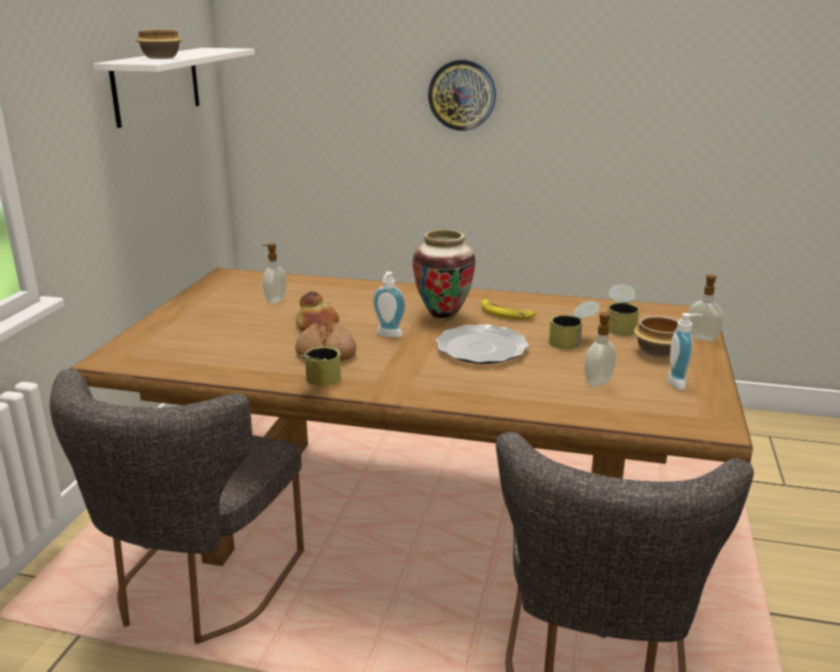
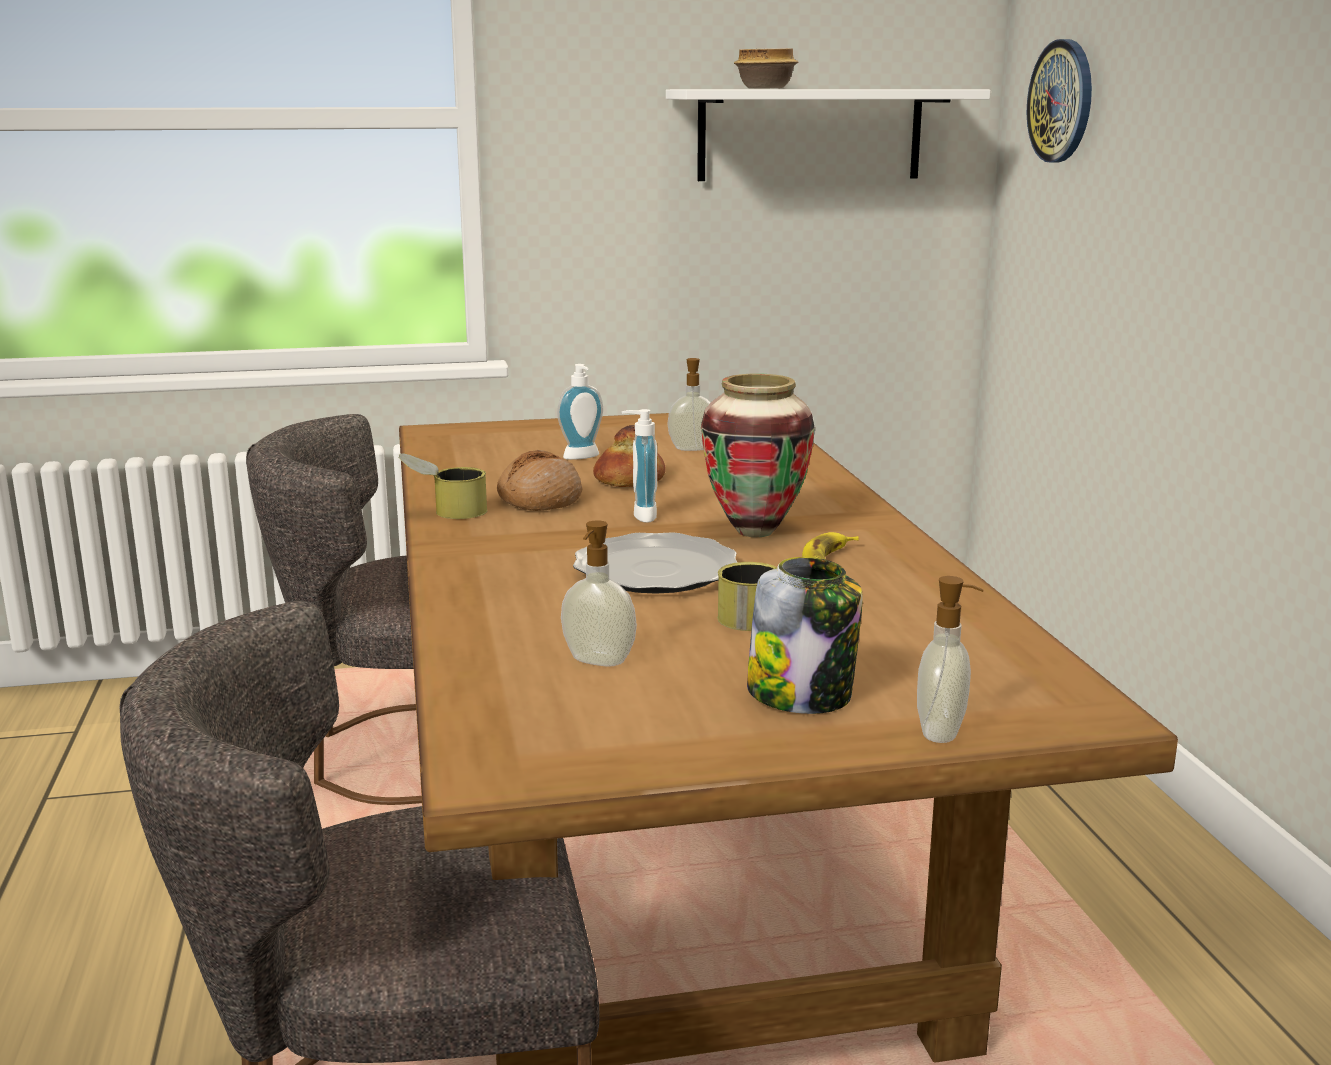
camera: 65 degrees right, 5 degrees down
wall clock [428,60,496,131] -> wall clock moved to [1027,39,1092,163]
can [607,284,639,336] -> none
bowl [634,316,678,358] -> jar [747,557,863,714]
soap dispenser [668,313,702,390] -> soap dispenser moved to [557,364,603,460]

